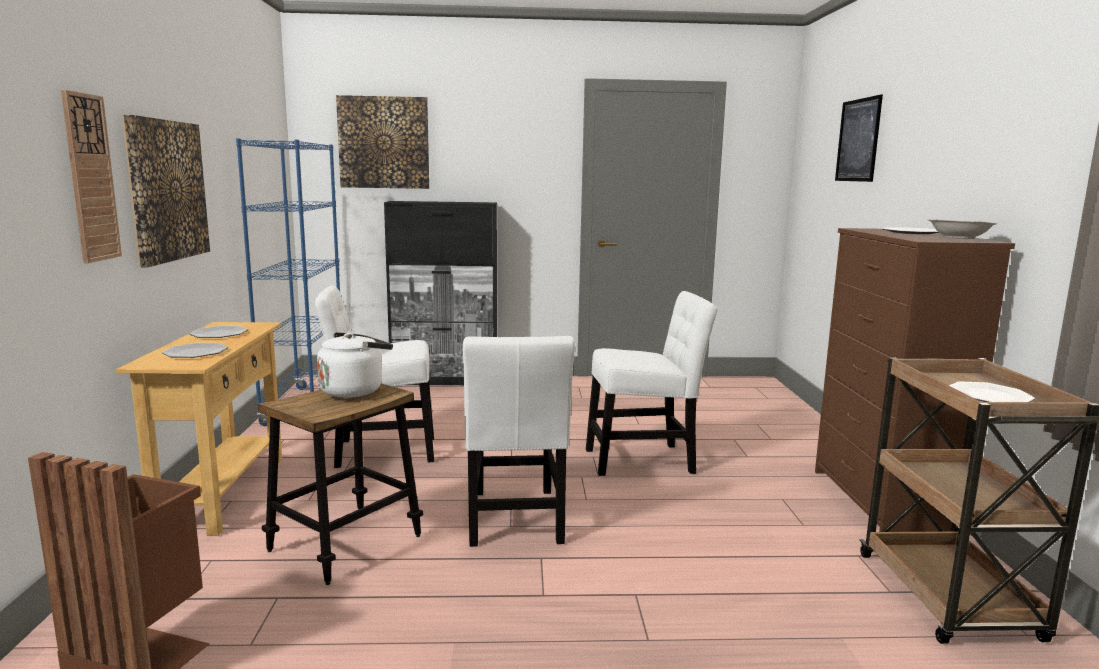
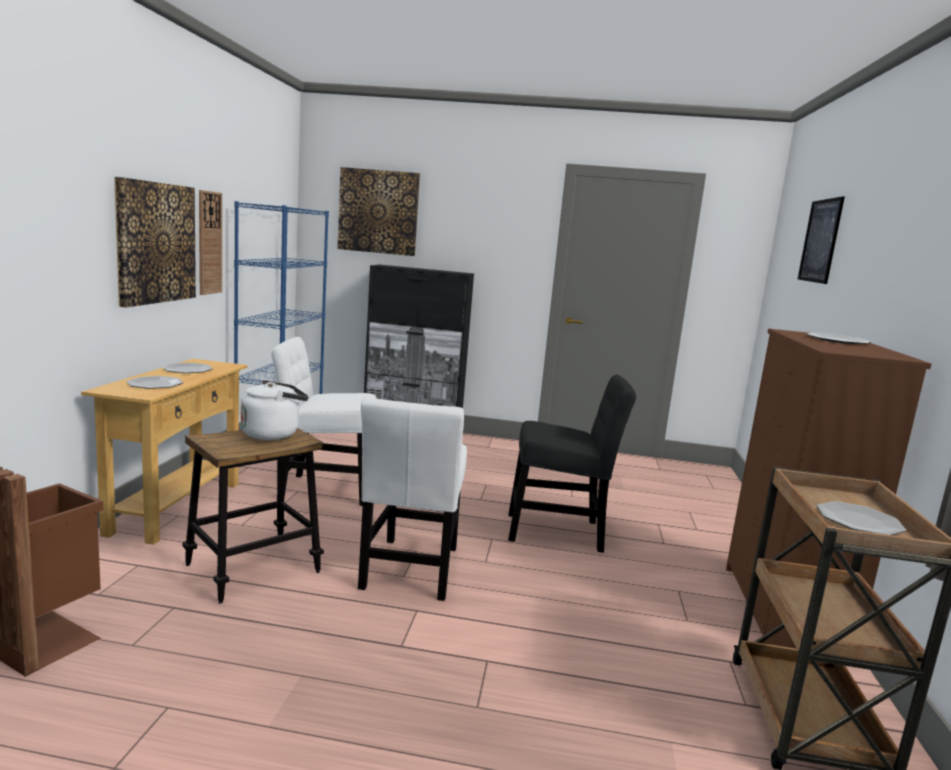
camera: 10 degrees right, 0 degrees up
wall clock [61,90,122,263] -> wall clock moved to [199,190,222,295]
white chair [586,291,717,476] -> black chair [508,375,636,553]
beige bowl [927,219,997,239] -> none

